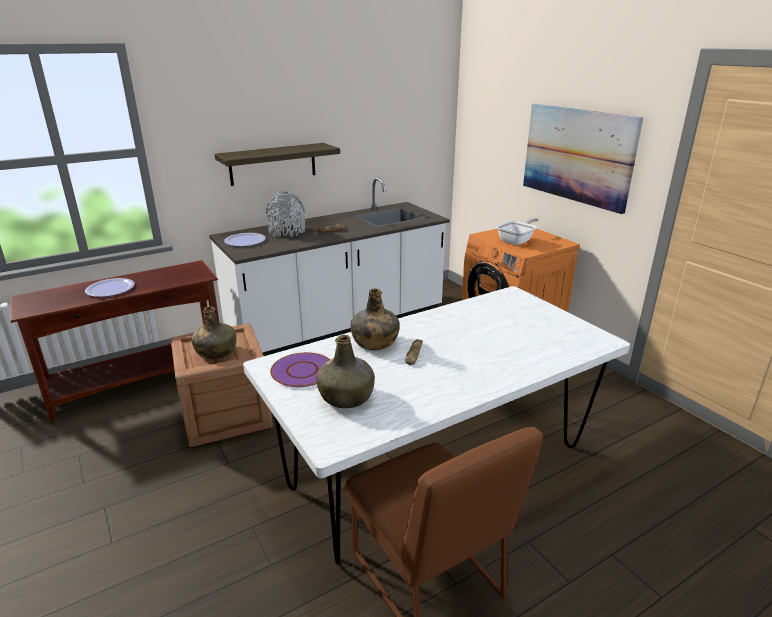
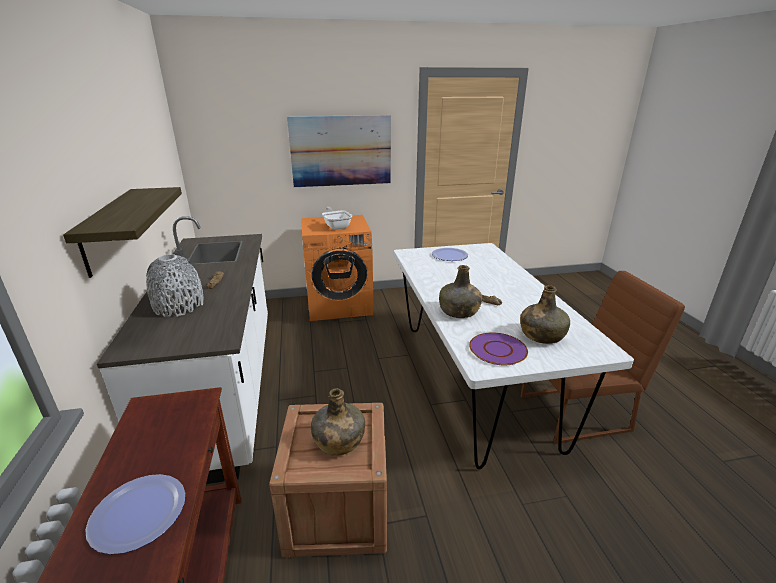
camera: 70 degrees left, 0 degrees up
plate [224,233,266,247] -> plate moved to [432,248,468,261]

